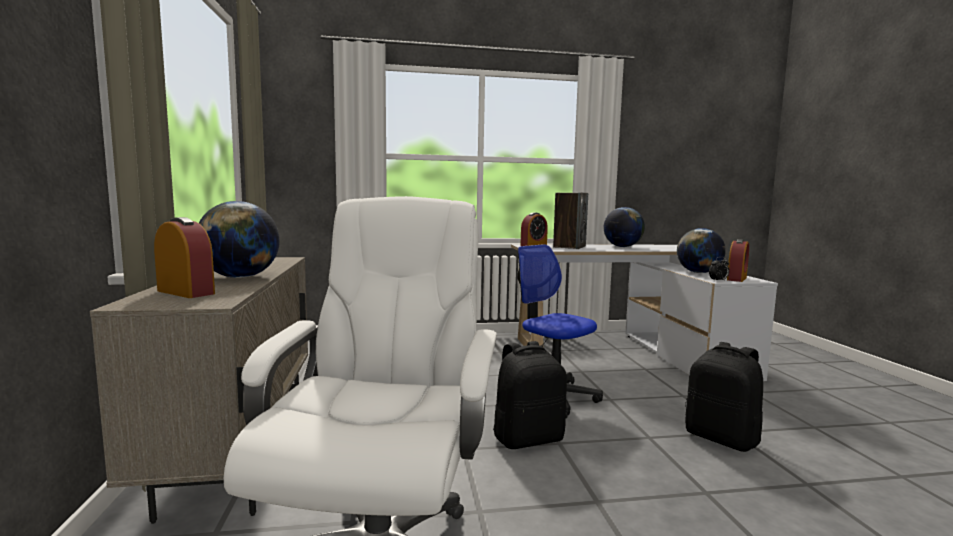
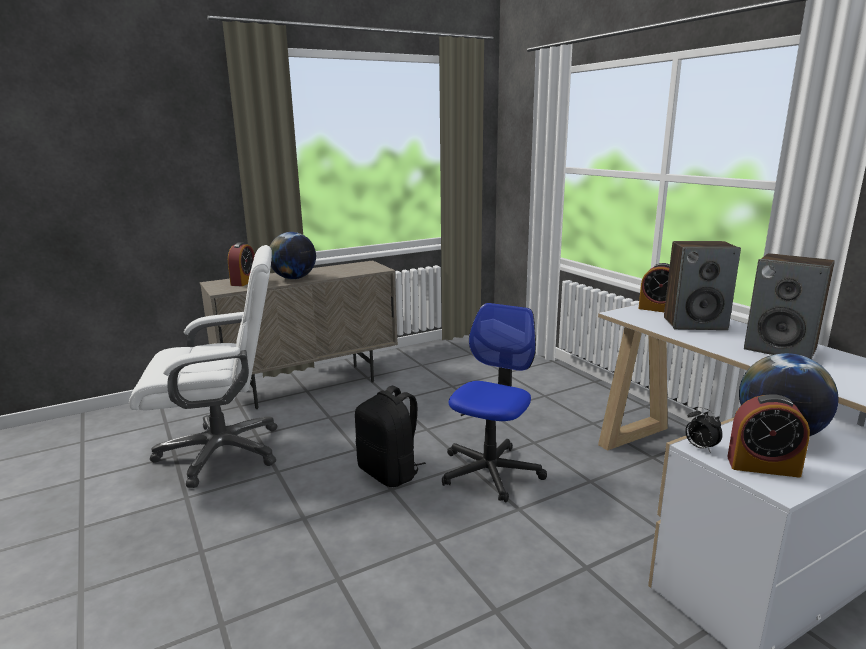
camera: 70 degrees right, 10 degrees up
globe [604,207,645,247] -> speaker [744,253,835,359]
black backpack [685,342,763,452] -> none

